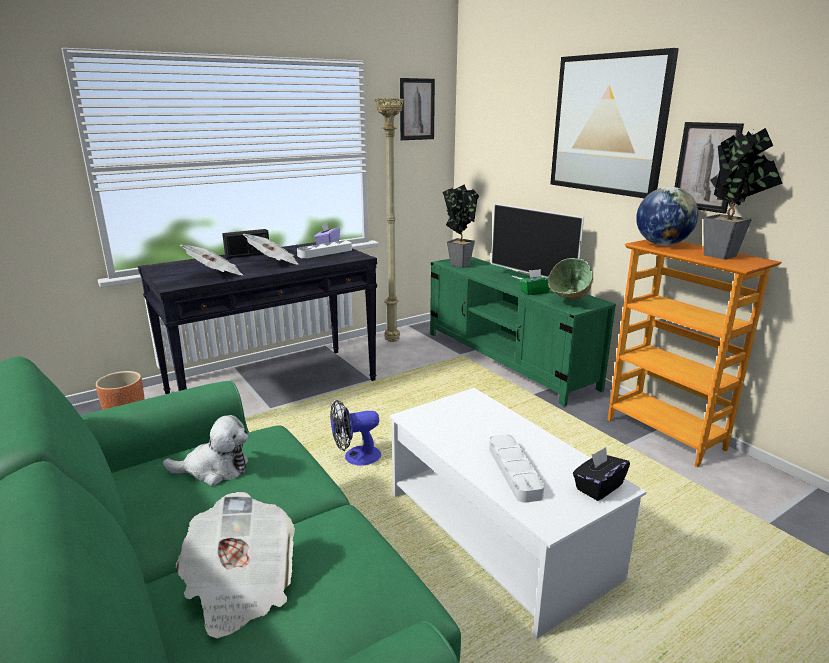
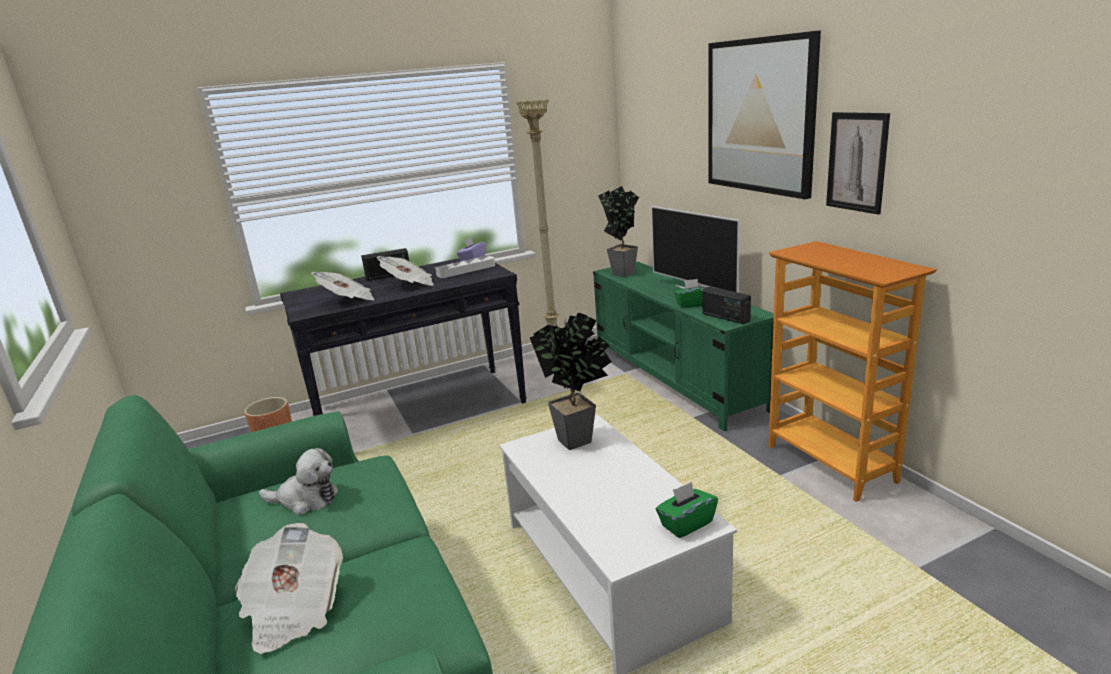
camera: 10 degrees right, 0 degrees up
fan [330,400,381,466] -> none
picture [400,78,435,140] -> none
grey tray [489,434,544,503] -> none
green bowl [548,258,593,300] -> radio [703,286,751,324]
black tissue box [573,447,630,501] -> green tissue box [656,482,718,538]
globe [636,187,698,246] -> none
potted plant [703,128,783,260] -> potted plant moved to [530,313,612,450]

